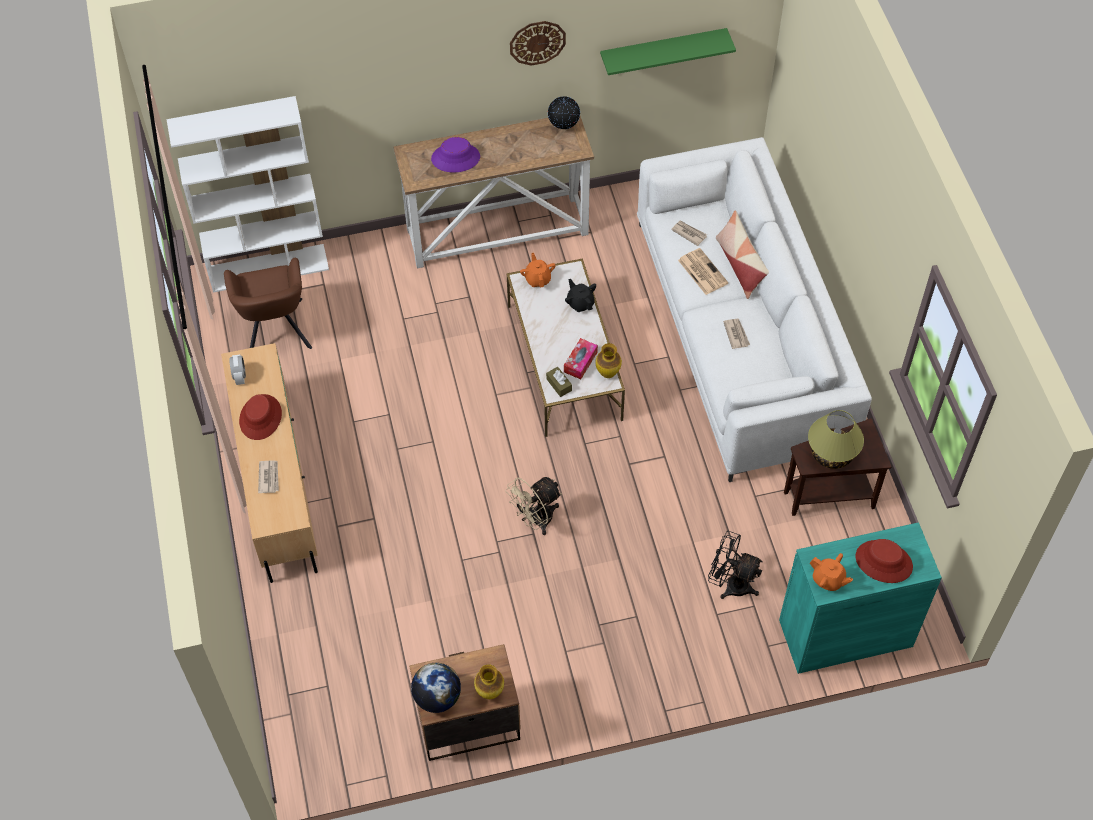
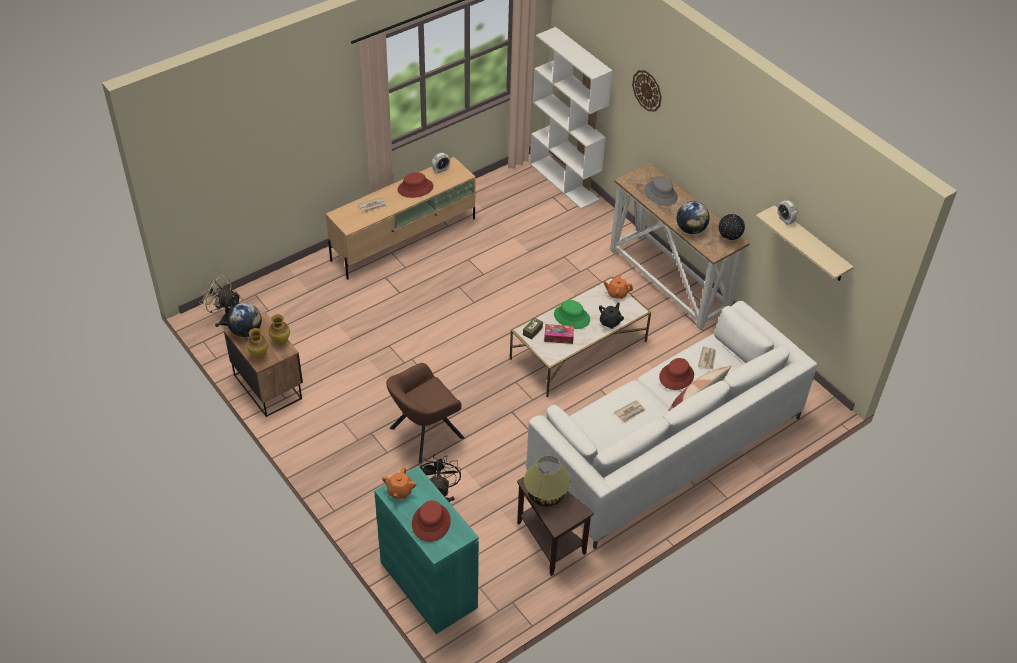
camera: 65 degrees right, 10 degrees down
brown armchair [224,258,312,349] -> brown armchair moved to [386,363,465,463]
purple hat [431,137,480,173] -> grey hat [644,177,678,206]
beige fan [505,477,562,535] -> beige fan moved to [199,274,241,327]
wall clock [510,21,566,66] -> wall clock moved to [632,70,662,112]
orange teapot [520,253,556,287] -> orange teapot turned 135 degrees counterclockwise [603,274,633,299]
vase [596,343,622,378] -> vase moved to [269,314,290,345]
green shelf [600,28,736,75] -> beige shelf [756,205,854,281]
newspaper [678,248,728,295] -> red hat [659,358,694,390]
none -> green hat [554,300,590,329]
none -> globe [677,201,710,234]
none -> alarm clock [777,200,797,225]

